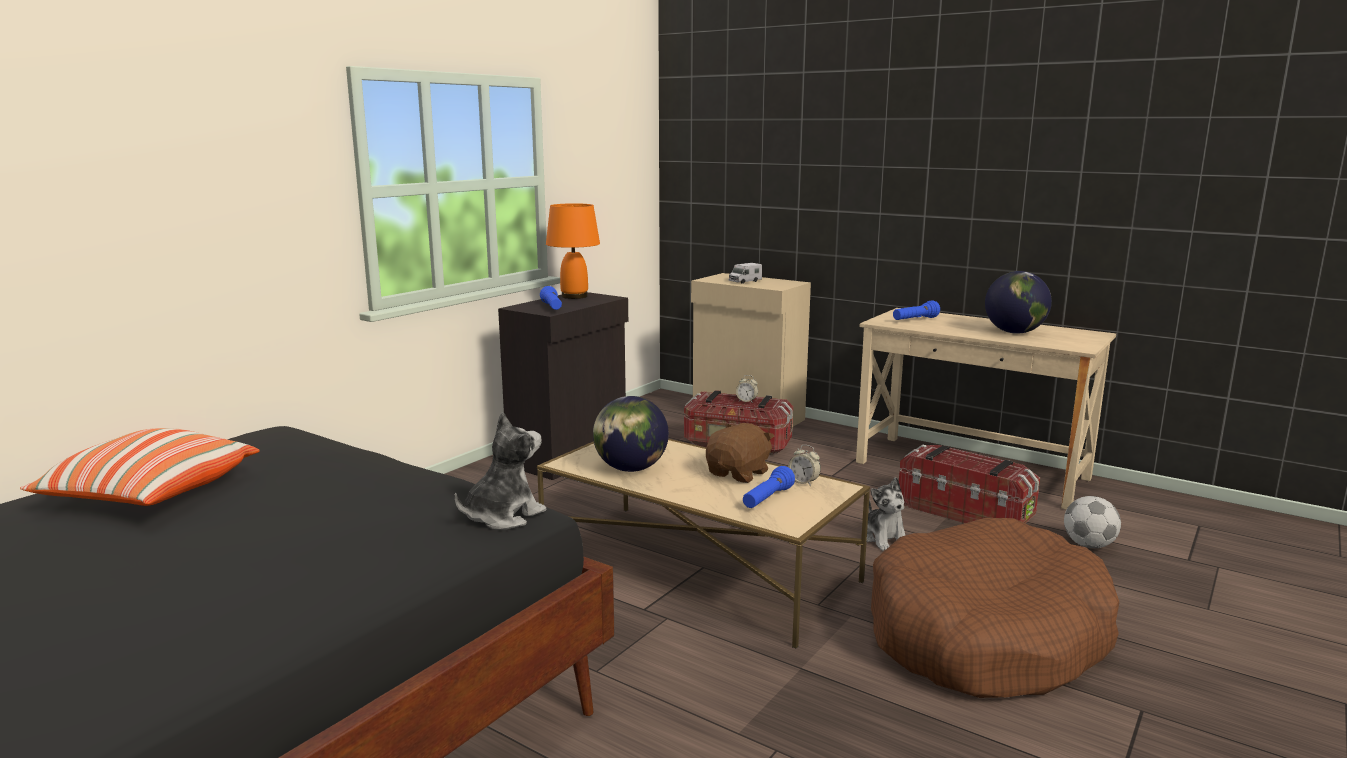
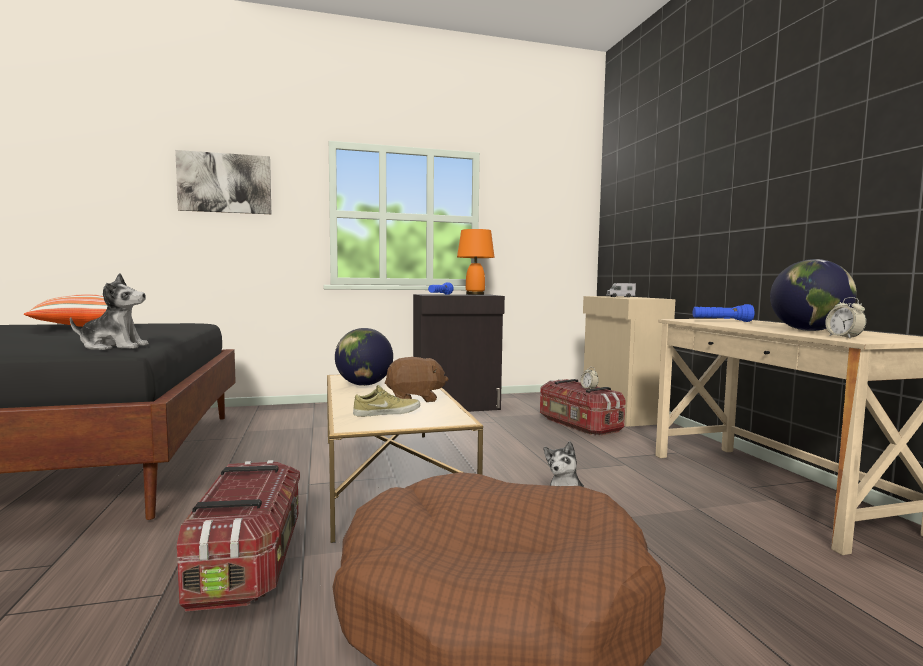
camera: 40 degrees right, 10 degrees down
blue flashlight [743,466,795,508] -> beige shoe [353,385,420,417]
alarm clock [788,445,821,486] -> alarm clock moved to [825,297,867,338]
storage box [899,445,1040,523] -> storage box moved to [177,460,300,612]
football [1064,496,1121,548] -> none
none -> picture [175,150,271,214]

